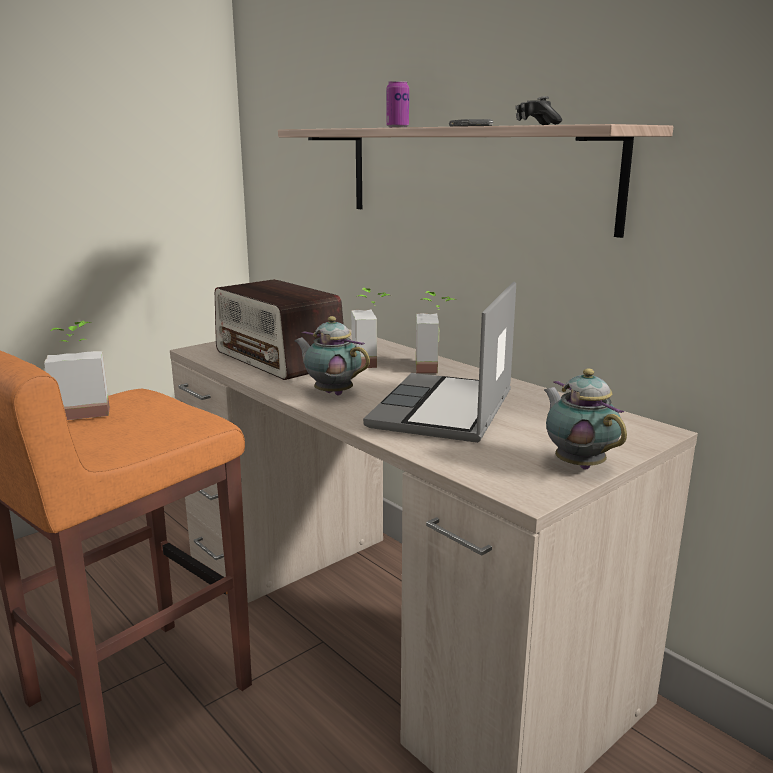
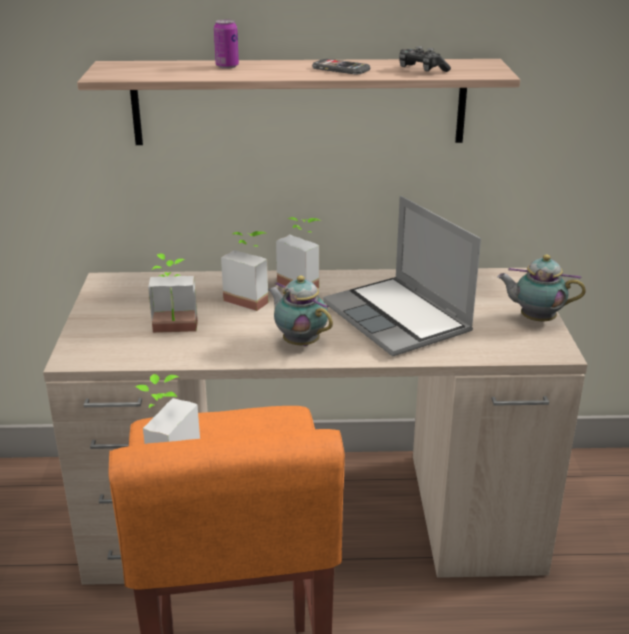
camera: 50 degrees left, 10 degrees up
radio [215,279,344,380] -> potted plant [148,253,198,333]
teapot [294,316,370,395] -> teapot turned 60 degrees clockwise [268,275,333,346]

